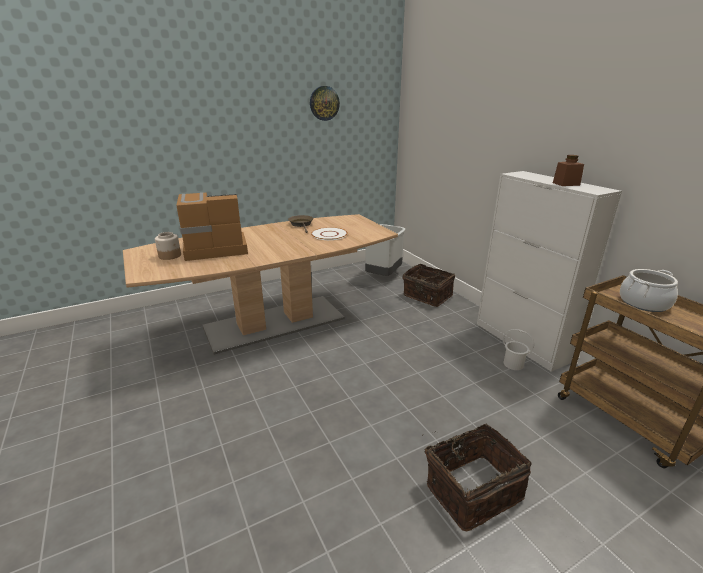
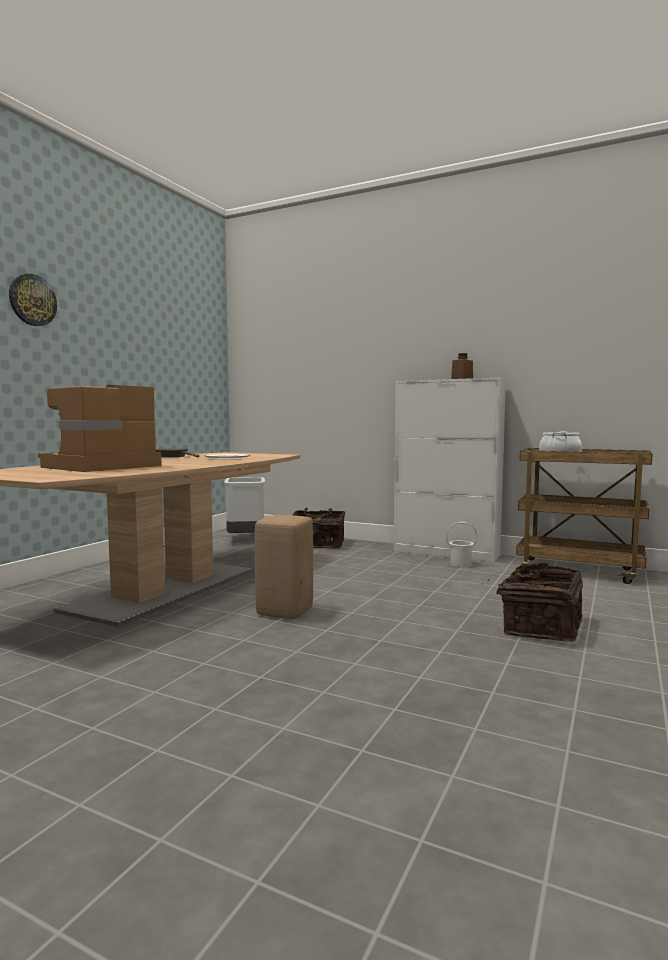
camera: 35 degrees left, 20 degrees down
jar [155,232,181,260] -> none
wall clock [310,86,340,121] -> wall clock moved to [9,274,57,326]
none -> beige stool [255,515,313,619]

